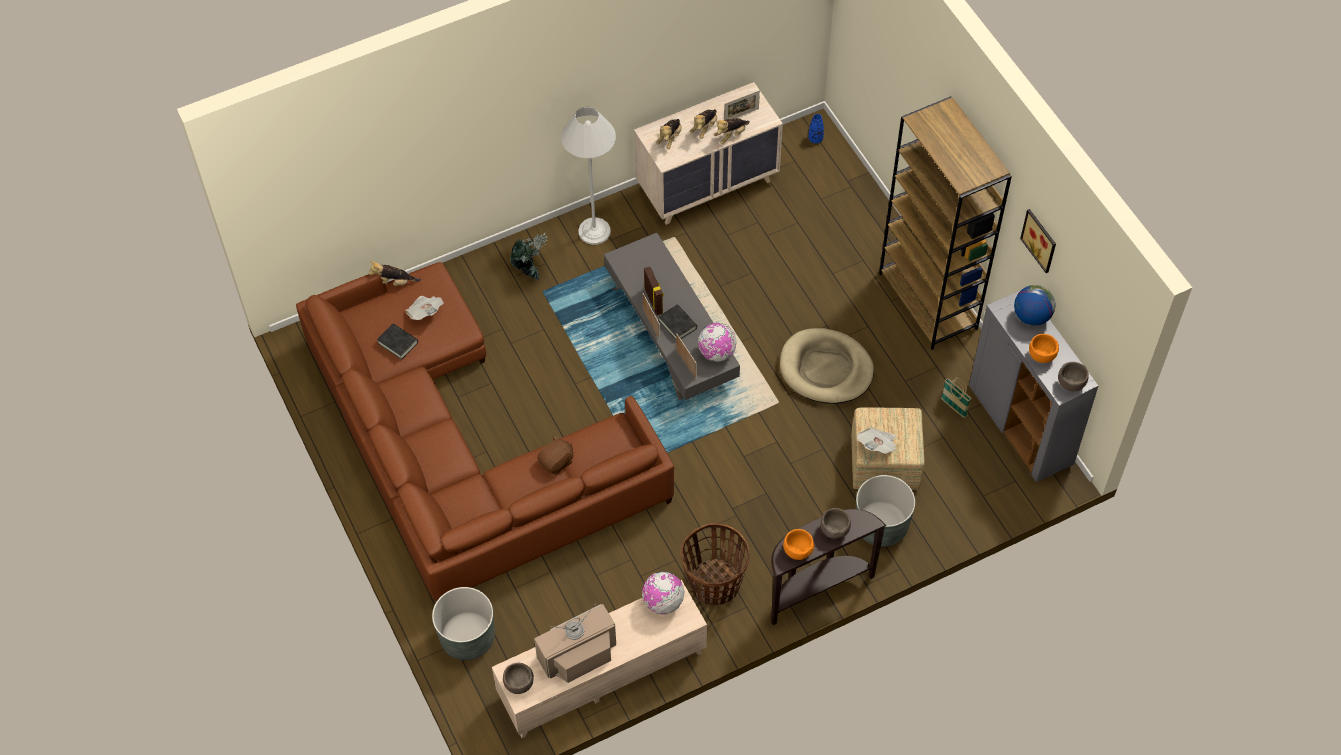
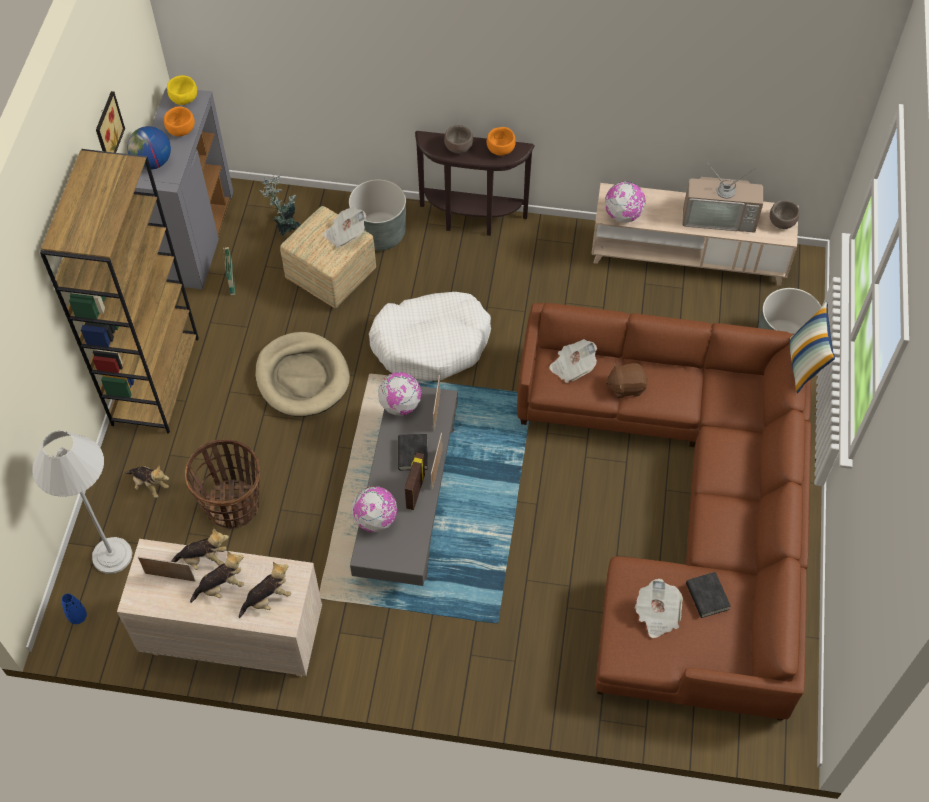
camera: 145 degrees left, 0 degrees up
plush toy [368,261,421,286] -> plush toy moved to [125,466,169,498]
potted plant [511,232,547,281] -> potted plant moved to [259,174,301,236]
white floor lamp [561,107,616,245] -> white floor lamp moved to [32,431,132,574]
basket [680,523,750,605] -> basket moved to [185,439,260,529]
brown bowl [1058,362,1089,392] -> yellow bowl [167,75,197,105]
none -> globe [351,486,397,532]
none -> white dog bed [369,292,491,381]
none -> newspaper [549,339,597,383]
none -> pillow [790,302,835,393]

